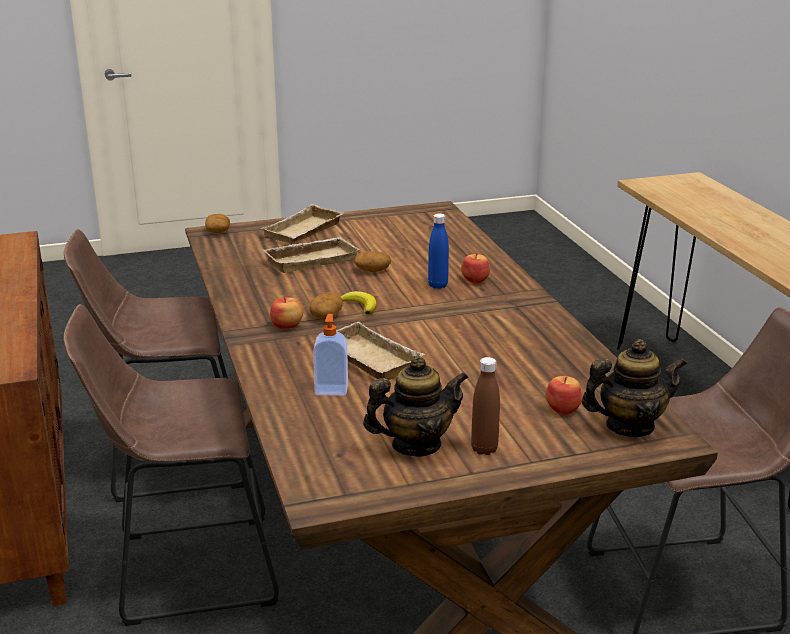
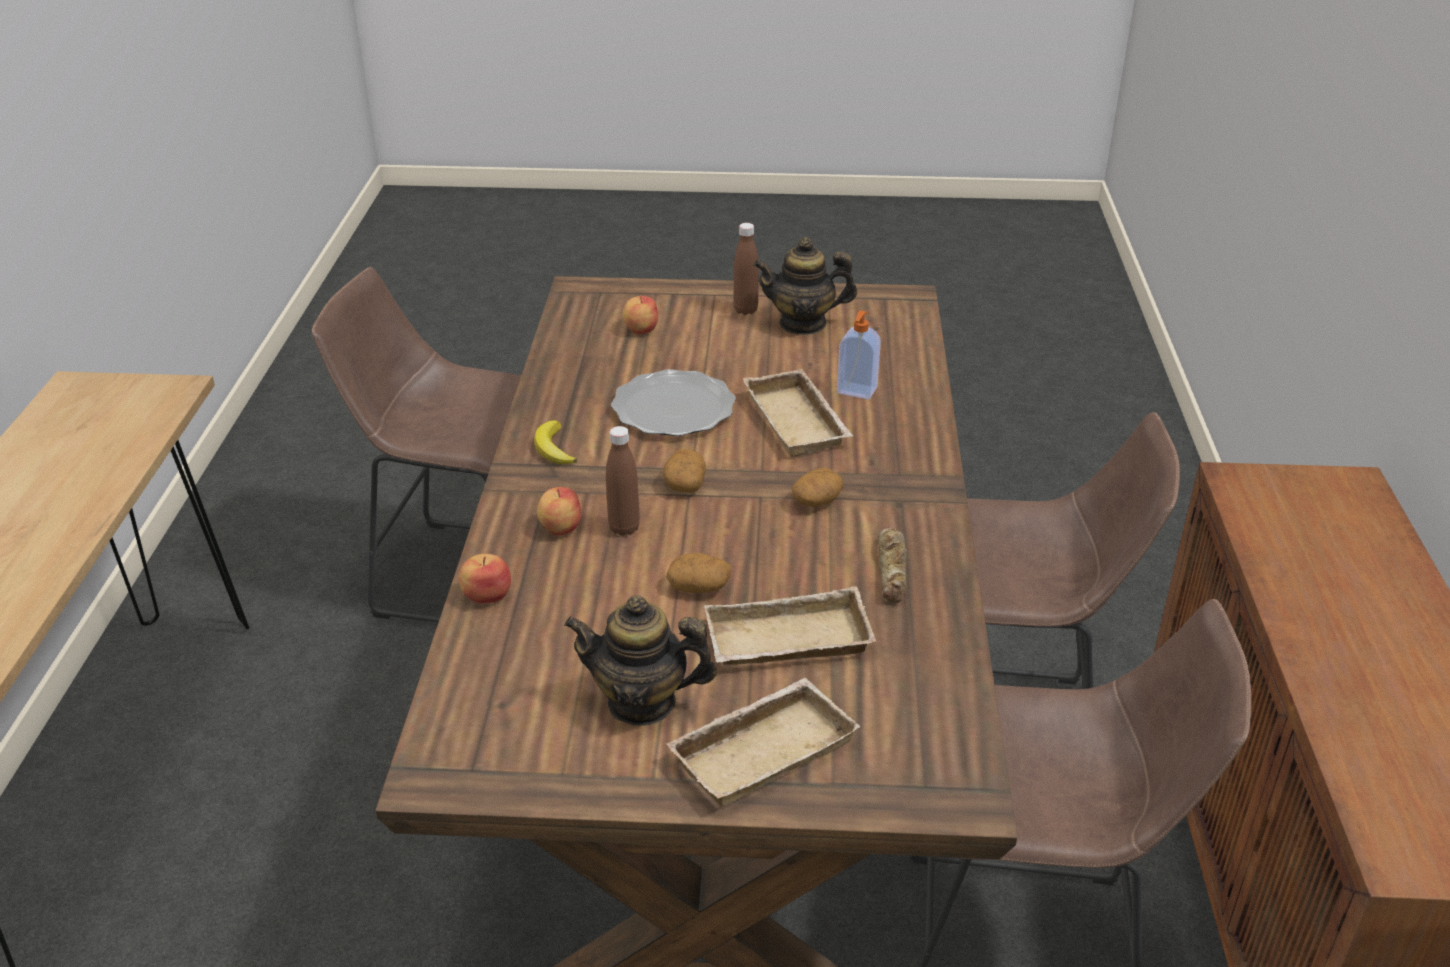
camera: 160 degrees left, 10 degrees up
potato [205,214,230,233] -> potato moved to [663,449,706,493]
apple [270,297,303,329] -> apple moved to [459,554,511,604]
banana [341,291,377,315] -> banana moved to [534,420,577,464]
blue bottle [428,213,449,289] -> brown bottle [606,426,640,536]
teapot [582,339,687,437] -> teapot moved to [564,595,717,726]
none -> plate [611,369,736,436]
none -> bread [878,527,907,602]

